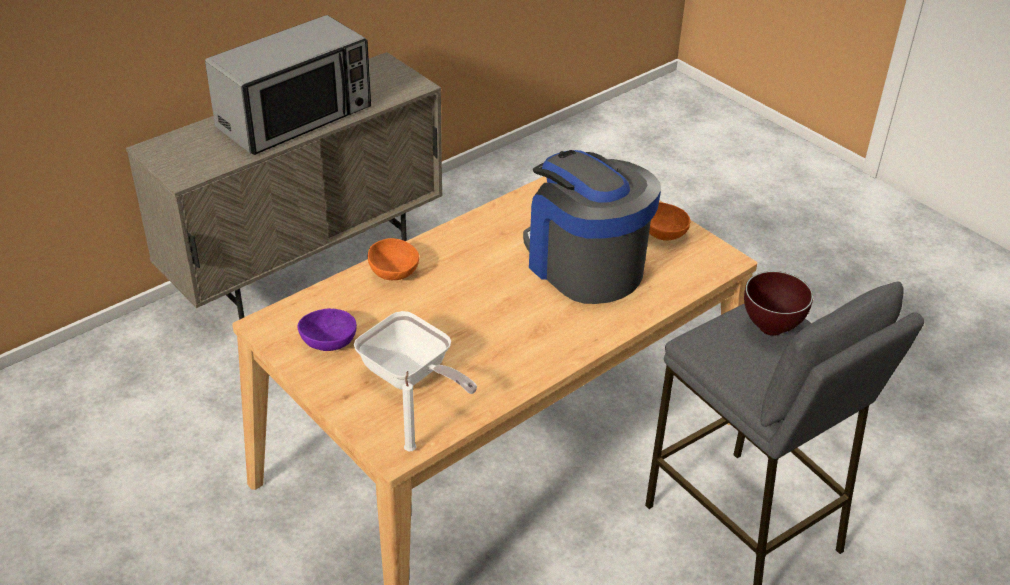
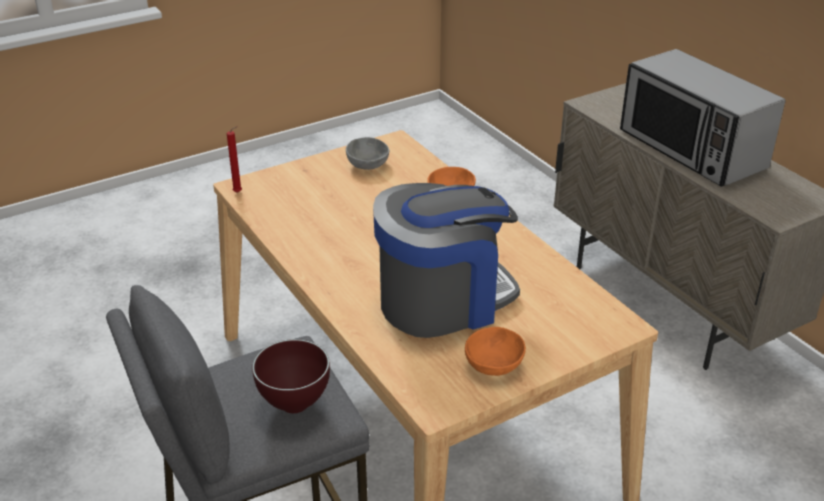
camera: 100 degrees right, 5 degrees down
purple bowl [298,308,357,351] -> grey bowl [346,137,389,170]
frying pan [354,311,477,394] -> none
white candle [402,371,416,452] -> red candle [227,126,242,193]

